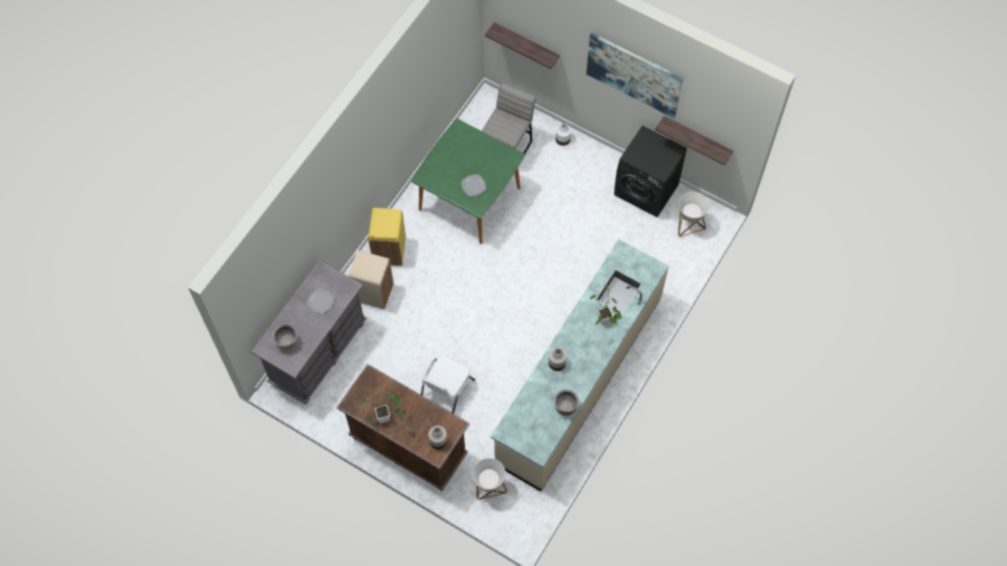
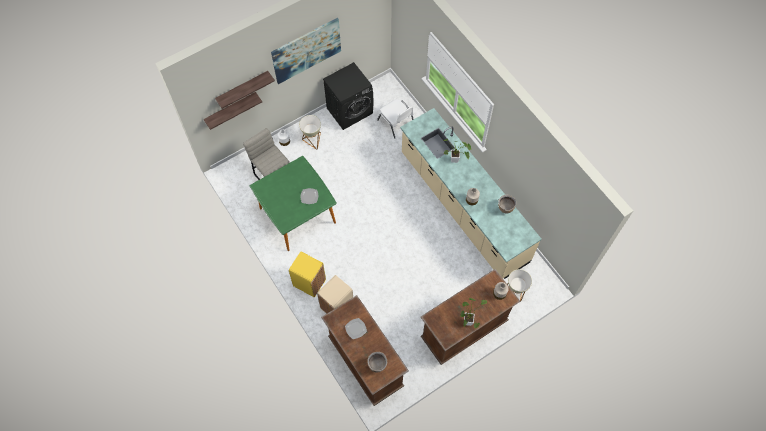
camera: 65 degrees left, 0 degrees up
grey dresser [251,260,367,404] -> brown dresser [321,295,409,406]
white chair [421,355,475,414] -> white chair moved to [377,99,413,139]
shelf [655,116,733,165] -> shelf moved to [215,71,275,109]
planter [678,192,709,237] -> planter moved to [299,115,321,149]

